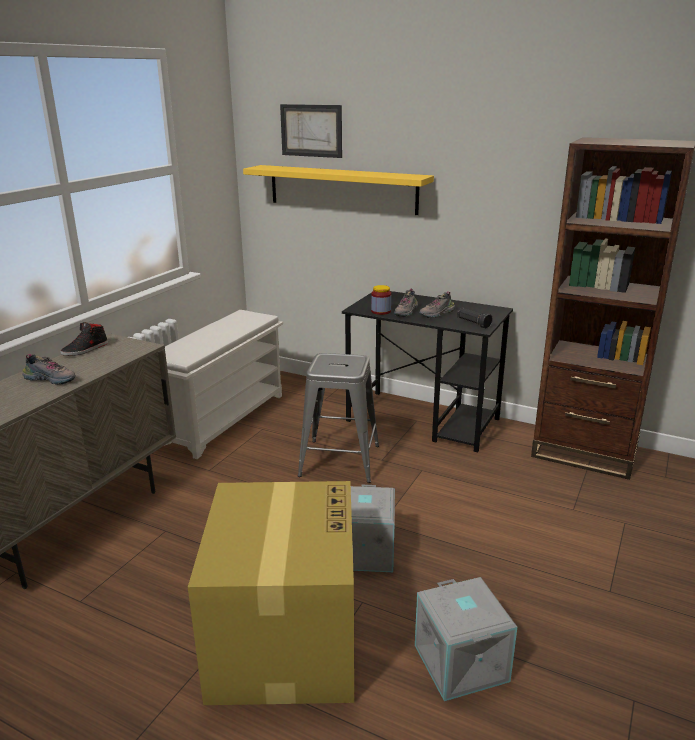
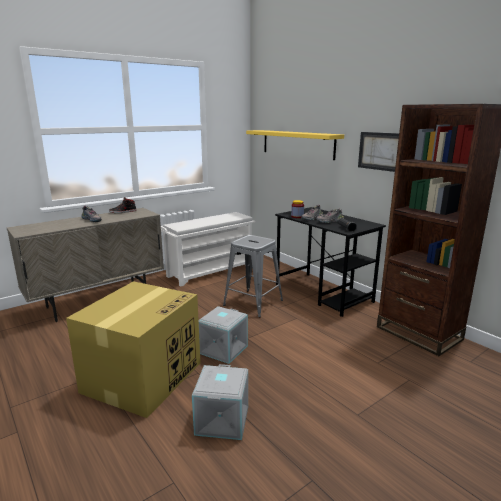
camera: 25 degrees right, 5 degrees down
picture [280,104,342,158] -> picture moved to [358,132,399,172]

